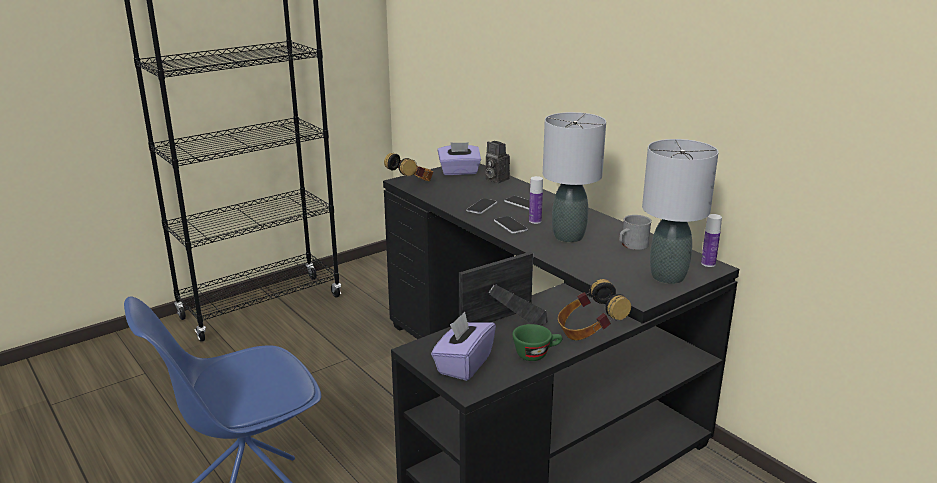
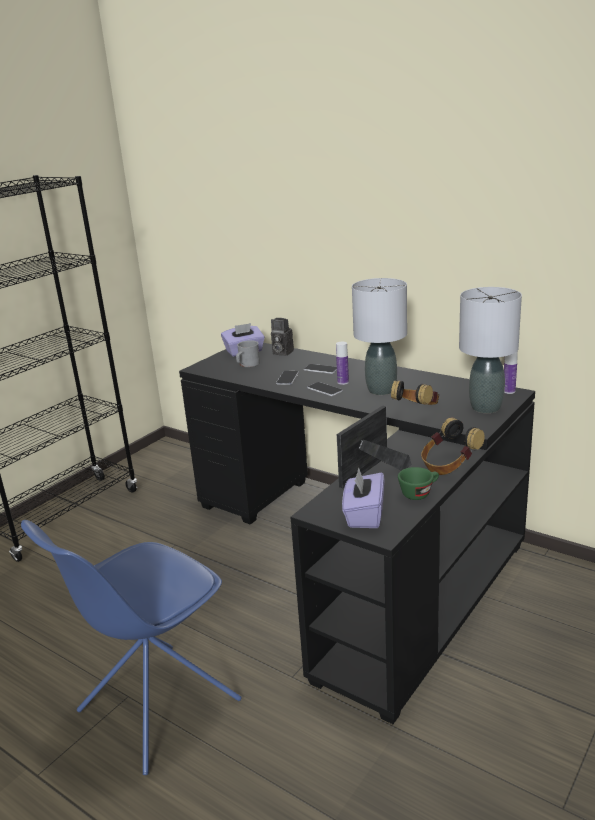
camera: 15 degrees left, 0 degrees up
headphones [384,153,433,181] -> headphones moved to [391,380,439,405]
grey mug [619,215,652,250] -> grey mug moved to [236,340,260,367]

